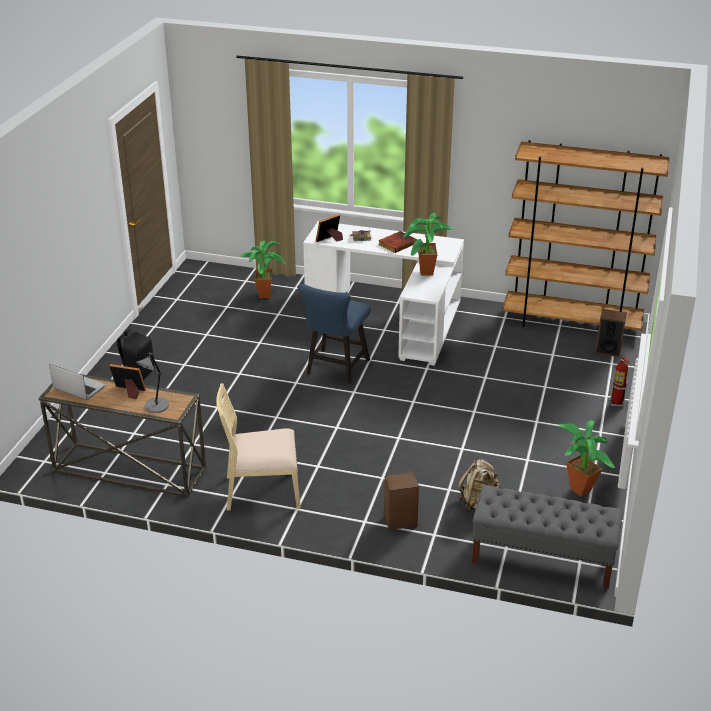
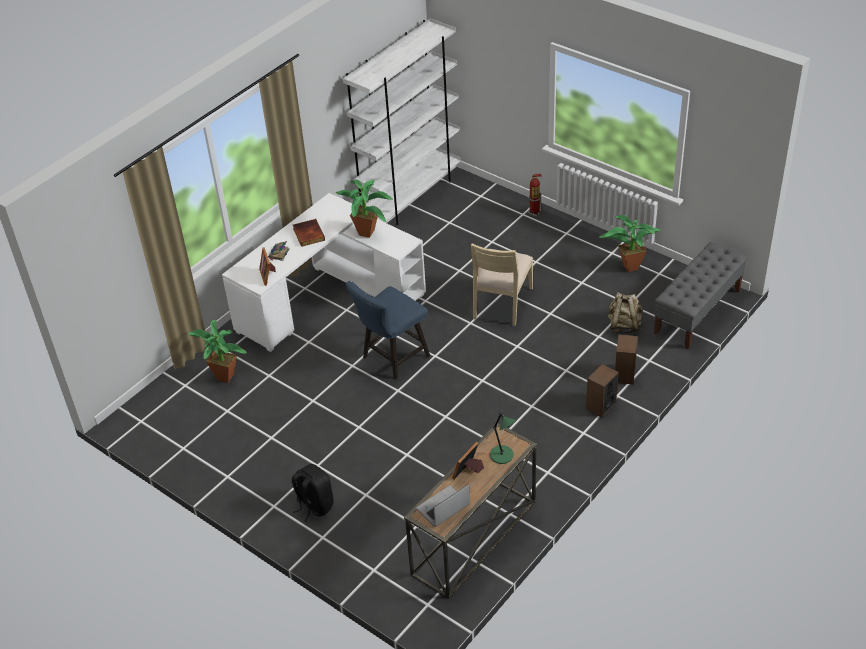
camera: 65 degrees left, 10 degrees up
grey table lamp [136,352,169,413] -> green table lamp [490,412,516,464]
beige chair [216,383,301,510] -> beige chair moved to [471,244,533,326]
blue chair [298,284,371,384] -> blue chair turned 90 degrees clockwise [346,281,430,380]
brown bookcase [502,140,670,331] -> white bookcase [343,18,461,225]
speaker [595,309,627,357] -> speaker moved to [586,364,619,418]

